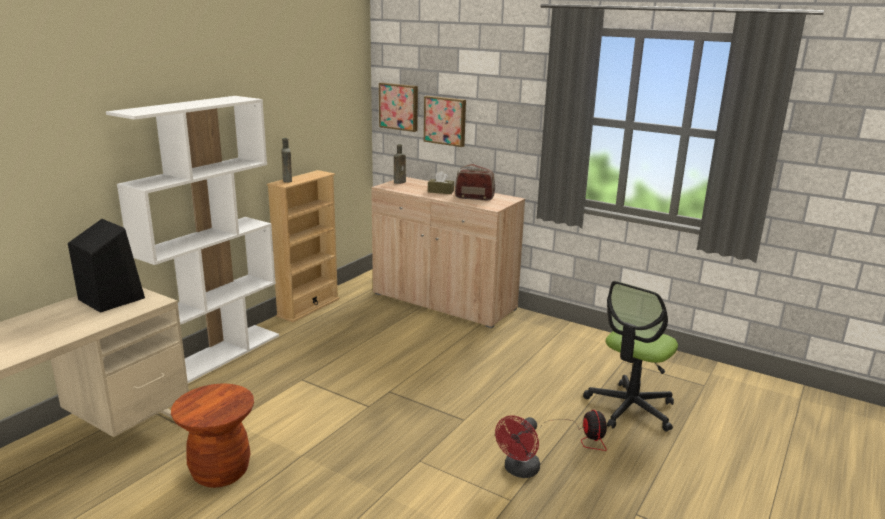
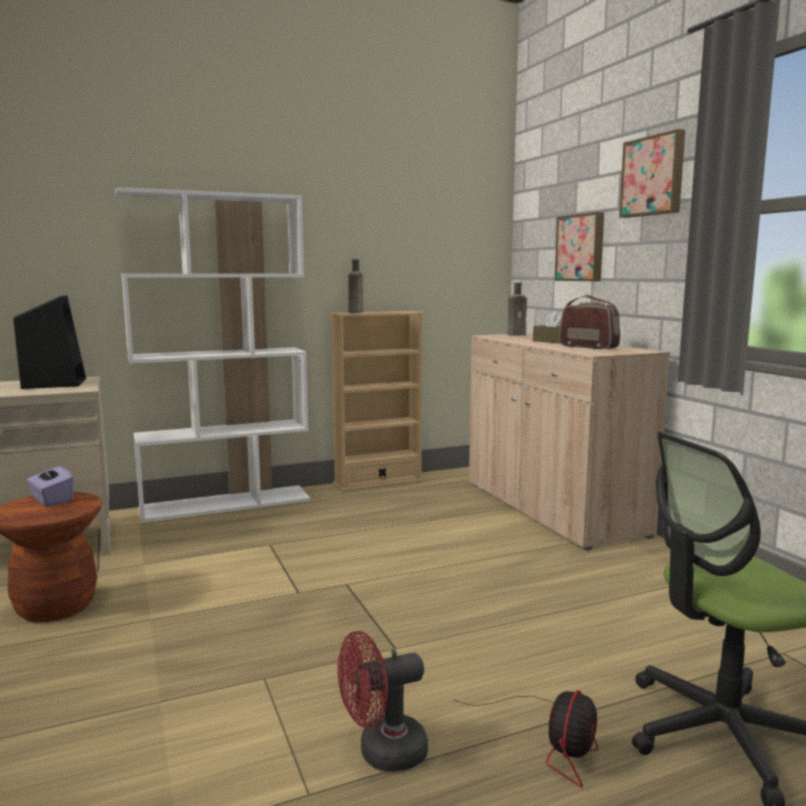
camera: 35 degrees right, 10 degrees down
picture [379,83,418,132] -> picture moved to [619,129,685,218]
none -> purple tissue box [27,463,74,507]

